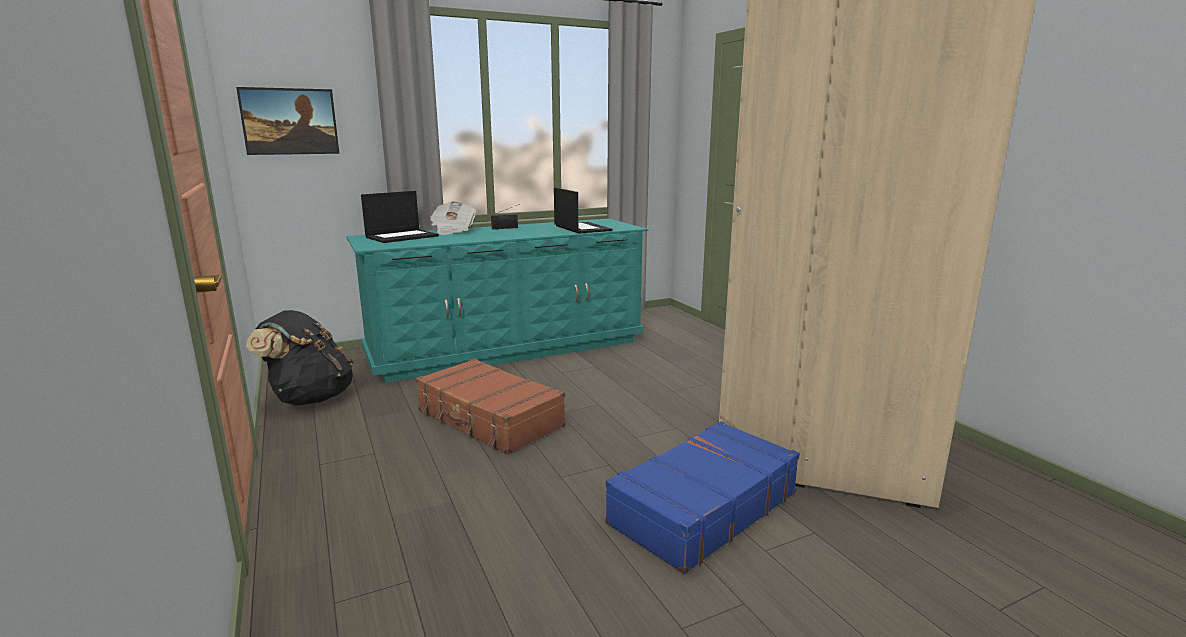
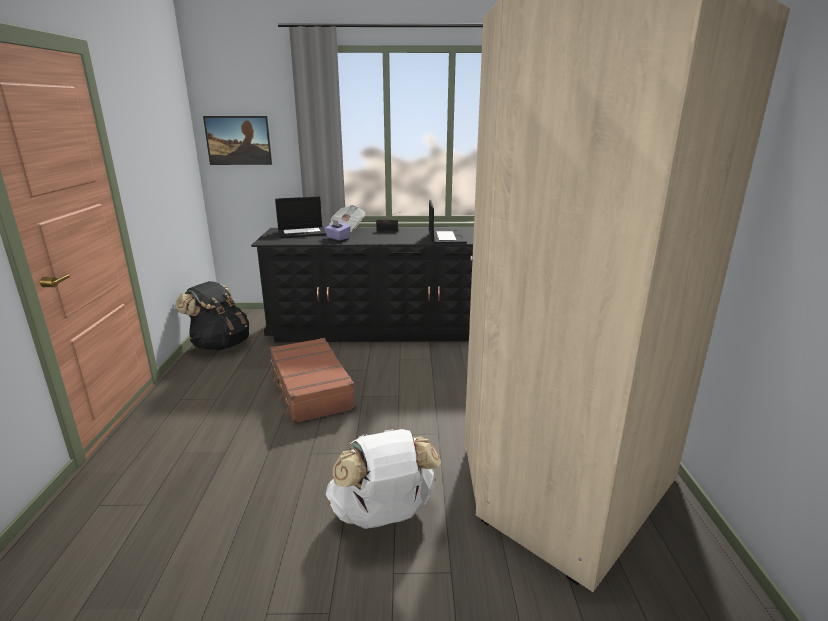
camera: 25 degrees right, 5 degrees up
turquoise dresser [346,219,648,383] -> black dresser [251,227,474,342]
blue suitcase [605,421,800,574] -> white backpack [326,429,441,529]
none -> purple tissue box [324,219,351,240]

